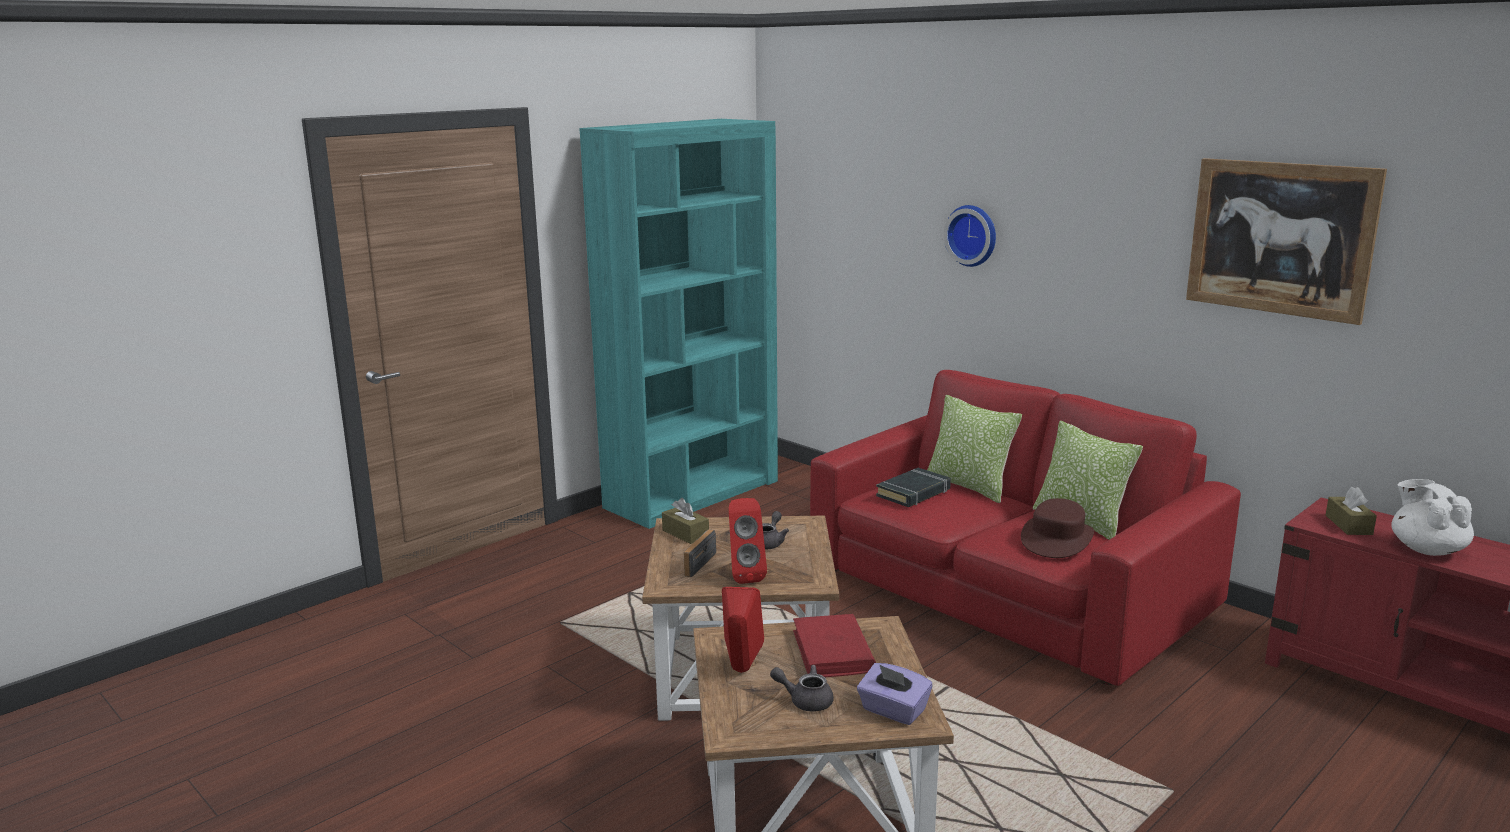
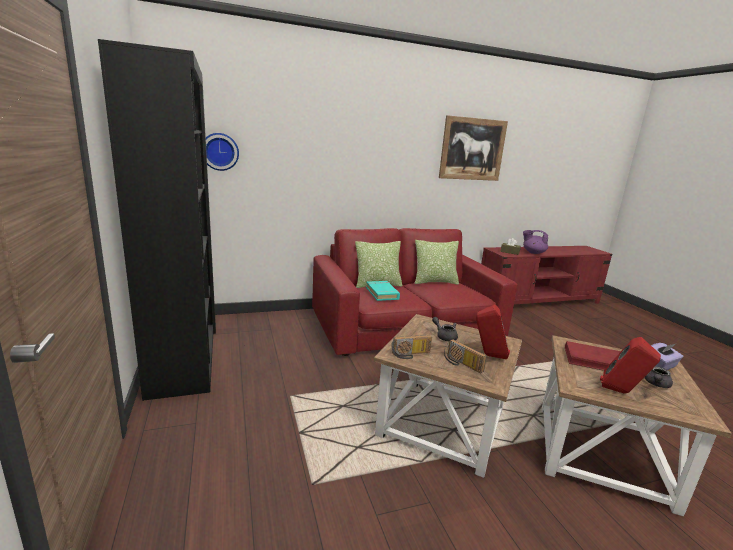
camera: 65 degrees left, 0 degrees up
turquoise bookcase [579,119,778,529] -> black bookcase [98,39,216,401]
brown tissue box [662,498,709,544] -> radio [391,335,432,359]
black book [876,468,951,507] -> turquoise book [366,281,400,301]
wall clock [944,205,996,267] -> wall clock moved to [206,133,239,171]
brown hat [1021,498,1094,558] -> none
white teapot [1391,479,1474,556] -> purple teapot [523,230,548,254]

